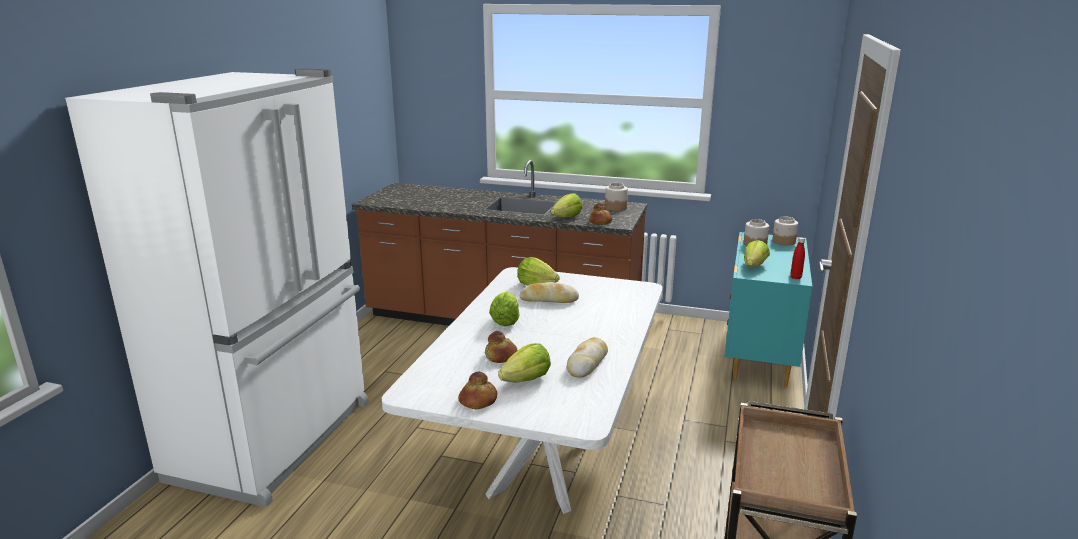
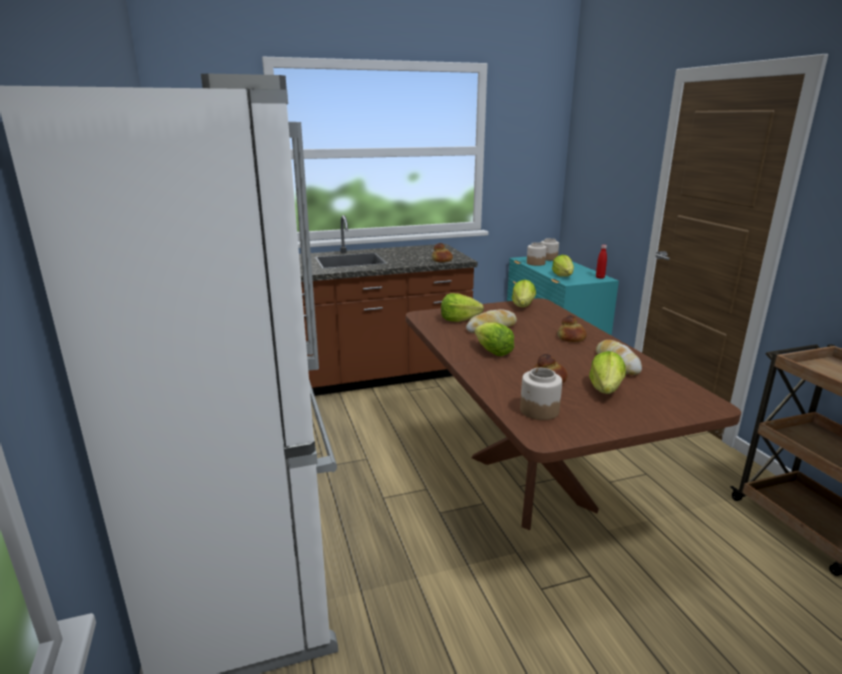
camera: 35 degrees left, 0 degrees up
white dining table [382,267,662,514] -> brown dining table [406,298,741,530]
bread [458,372,497,409] -> bread moved to [558,315,587,342]
lettuce [551,193,583,217] -> lettuce moved to [512,279,536,307]
jar [605,183,628,211] -> jar moved to [520,368,562,420]

